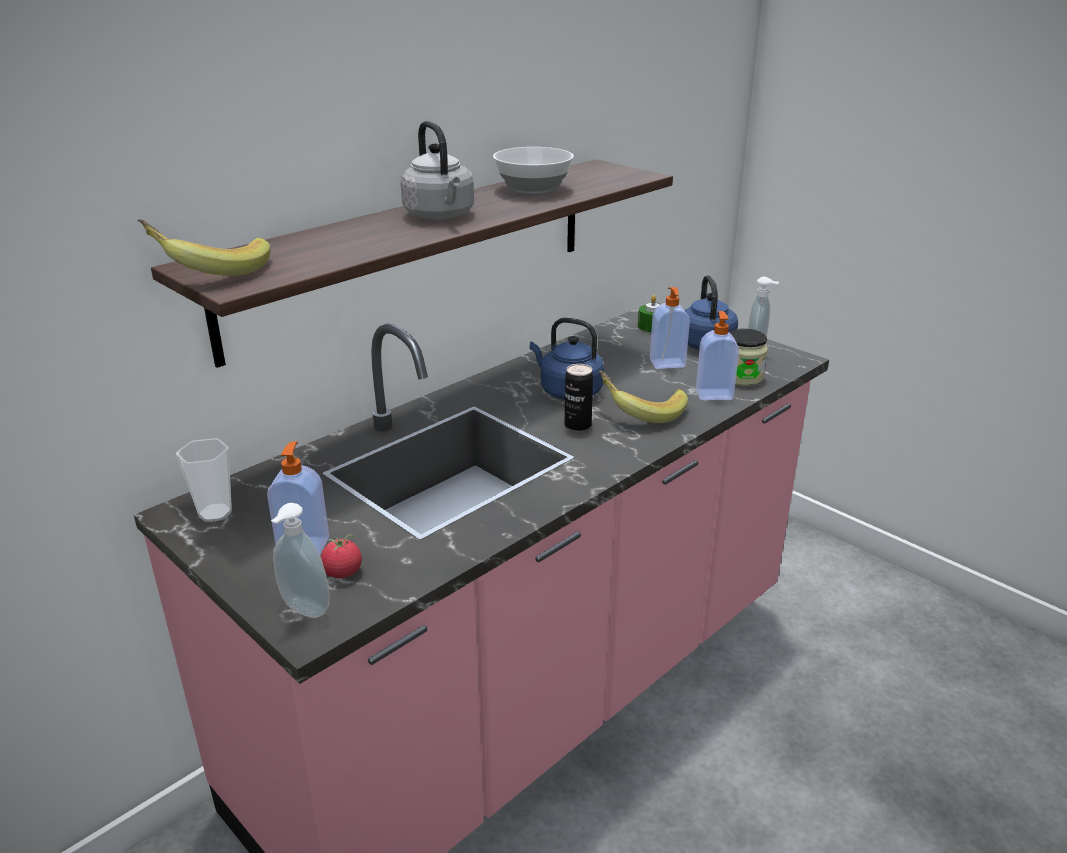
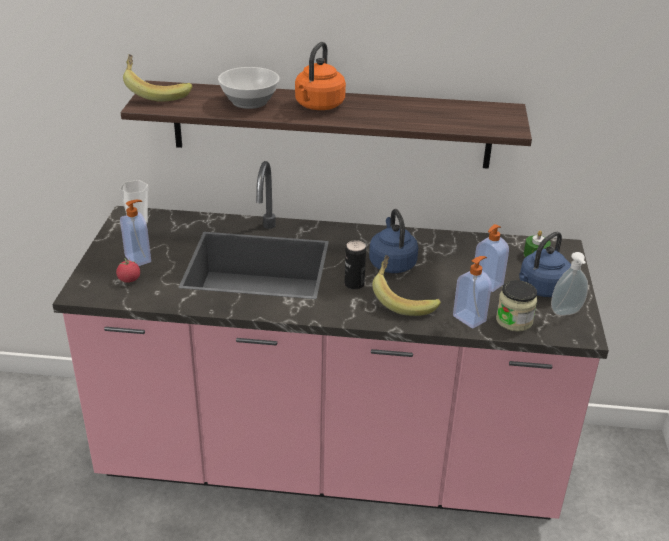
camera: 50 degrees right, 5 degrees up
soap dispenser [271,503,330,618] -> none
grey kettle [401,121,474,219] -> orange kettle [295,42,346,110]
bowl [493,147,574,195] -> bowl moved to [218,67,280,109]

